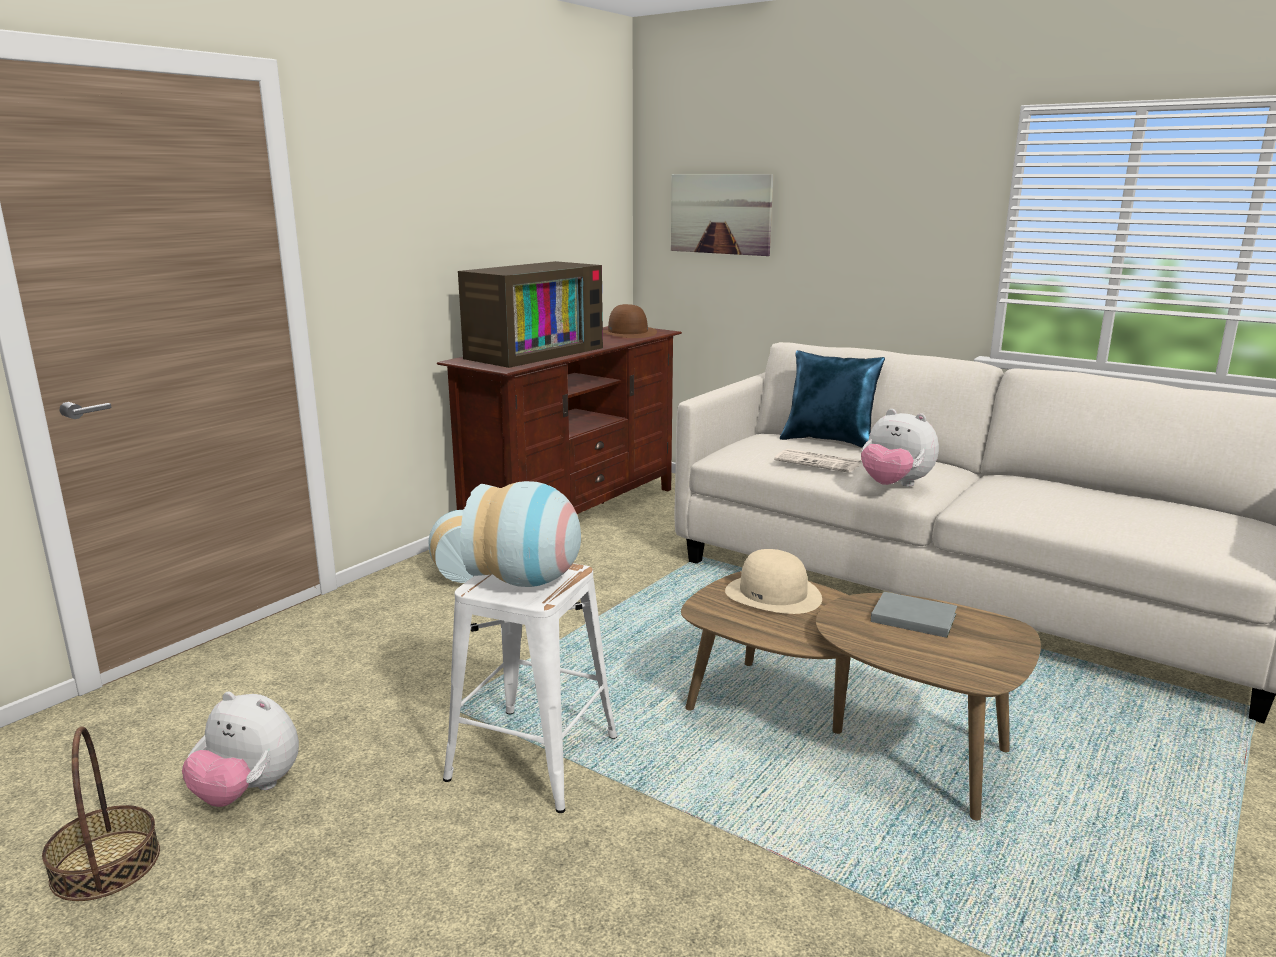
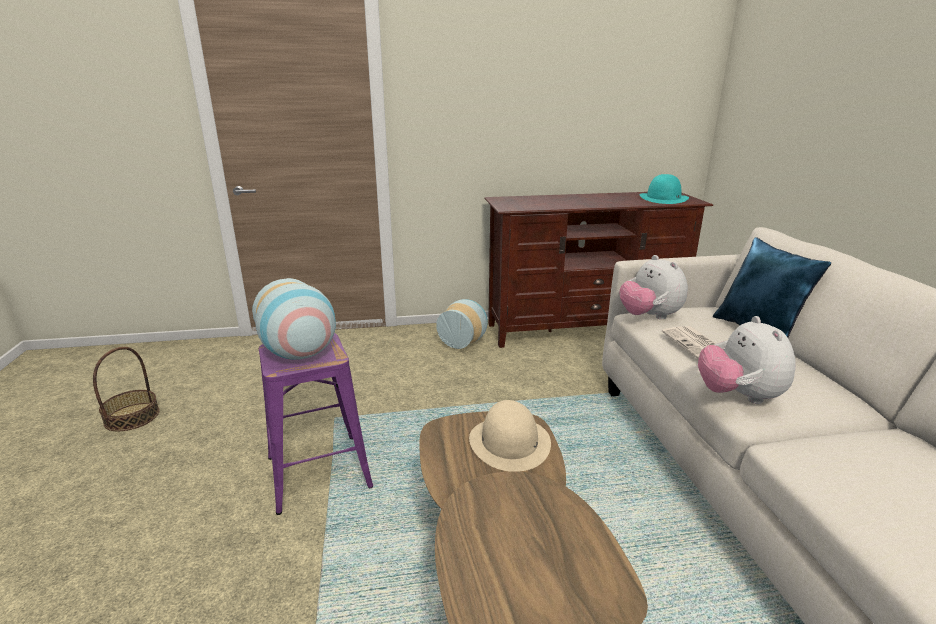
camera: 45 degrees right, 5 degrees up
plush toy [182,692,299,807] -> plush toy moved to [619,255,688,319]
white stool [443,563,617,813] -> purple stool [259,333,373,515]
television [458,261,603,368] -> none
brown hat [603,304,657,338] -> turquoise hat [639,174,689,204]
picture [671,174,773,256] -> none
grey book [871,592,957,638] -> none

